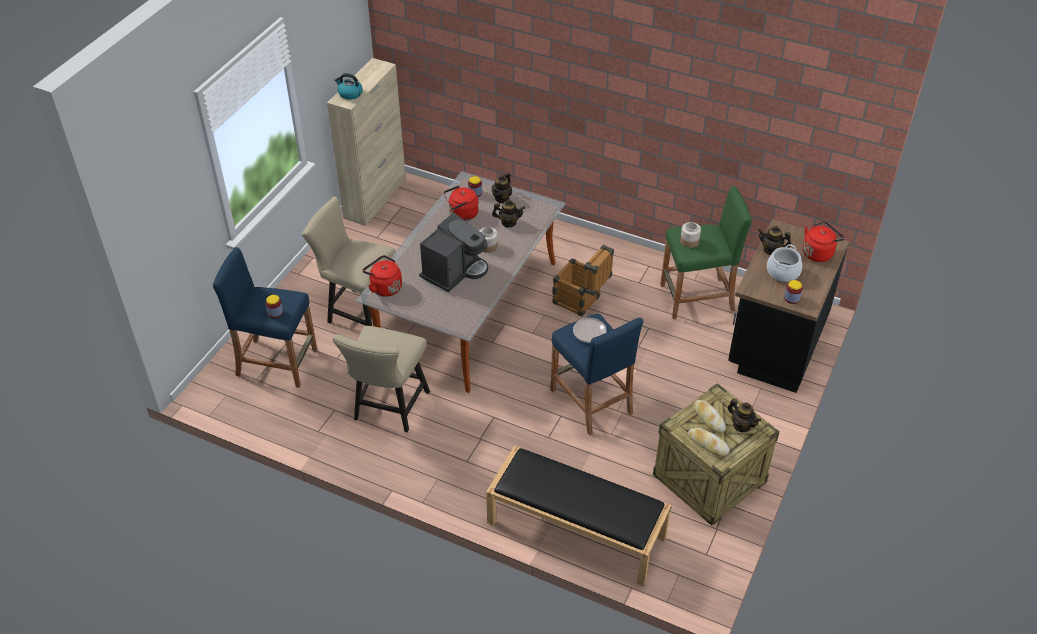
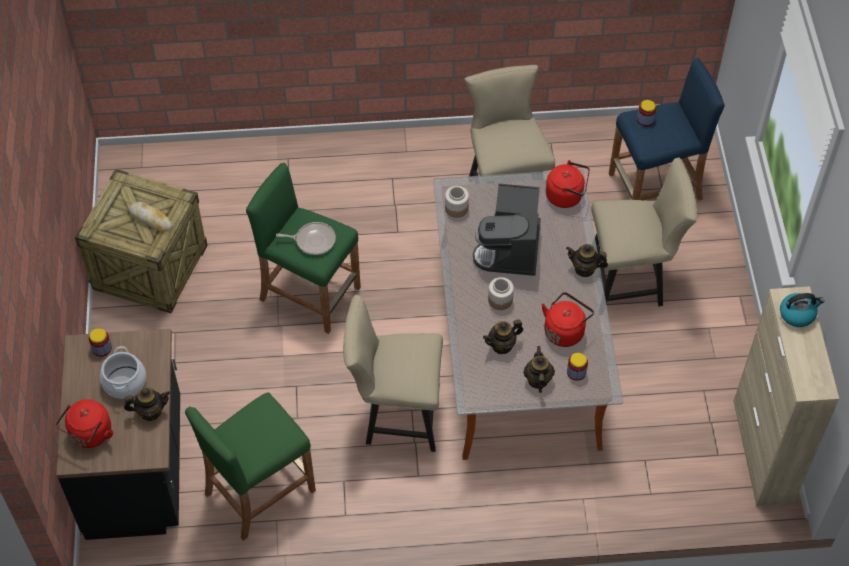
camera: 150 degrees right, 10 degrees up
black bench [486,446,672,586] -> none
blue stool [551,313,643,435] -> green stool [246,163,361,334]
crate [552,245,614,317] -> beige chair [343,295,443,452]
jar [680,222,701,248] -> jar moved to [445,186,469,218]
bread [688,428,729,457] -> none
teapot [728,399,761,432] -> teapot moved to [566,244,608,277]

